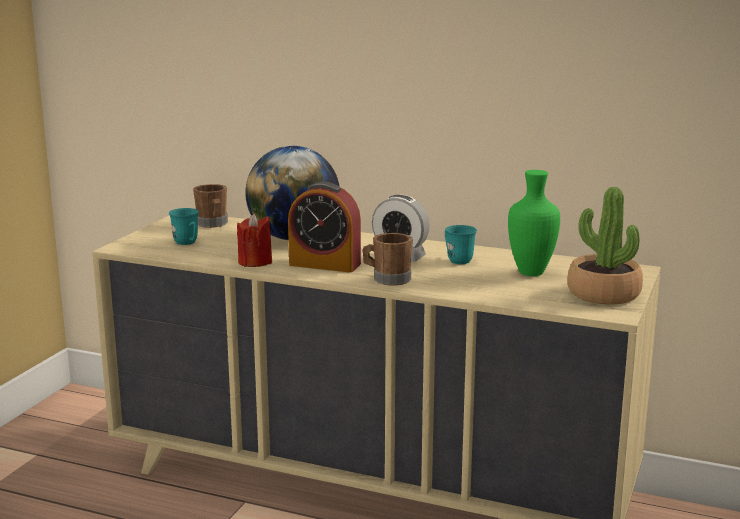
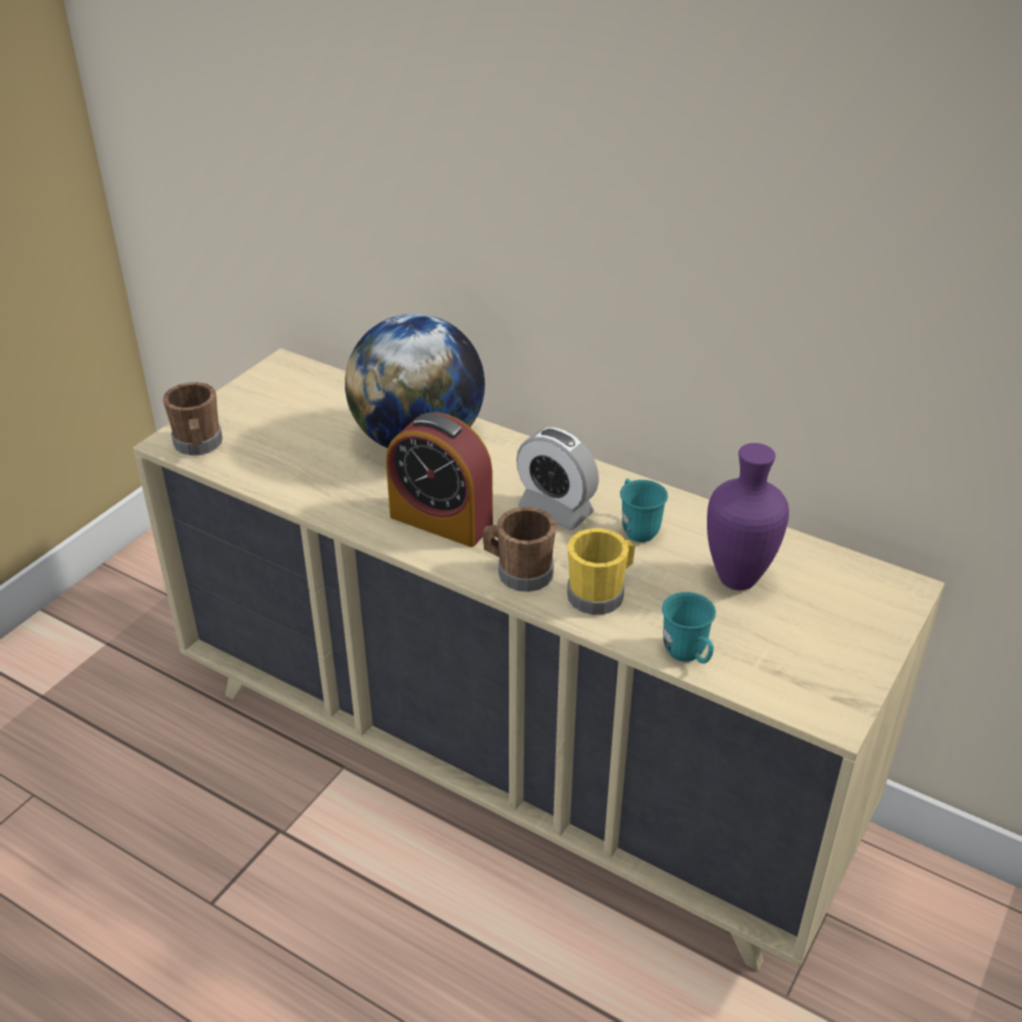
camera: 10 degrees right, 20 degrees up
turquoise mug [169,208,199,245] -> turquoise mug moved to [662,592,716,664]
brown mug [193,184,228,228] -> brown mug moved to [163,382,223,456]
red candle [237,214,272,267] -> none
green vase [508,170,560,276] -> purple vase [707,443,789,590]
potted plant [567,187,643,305] -> none
none -> yellow mug [567,528,635,615]

